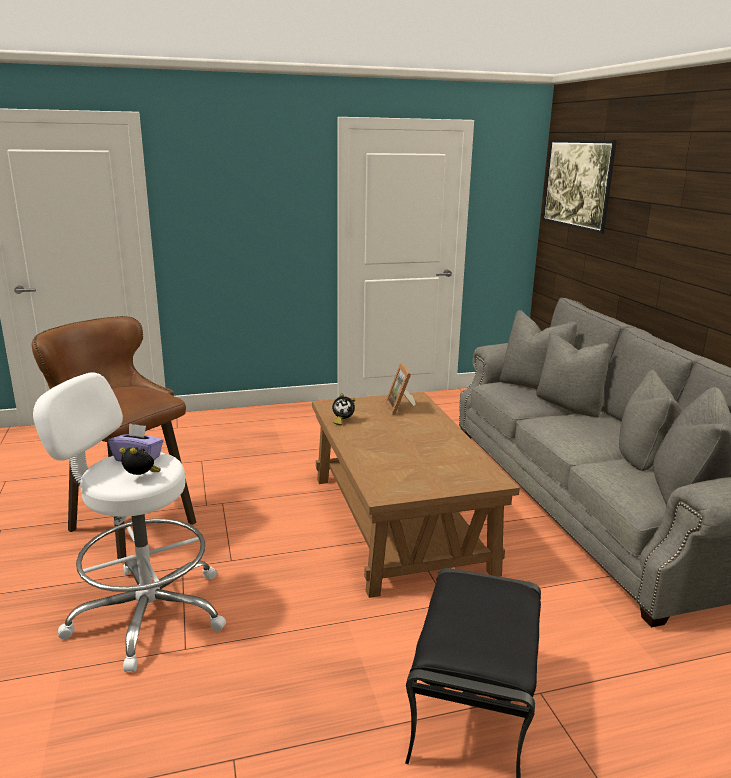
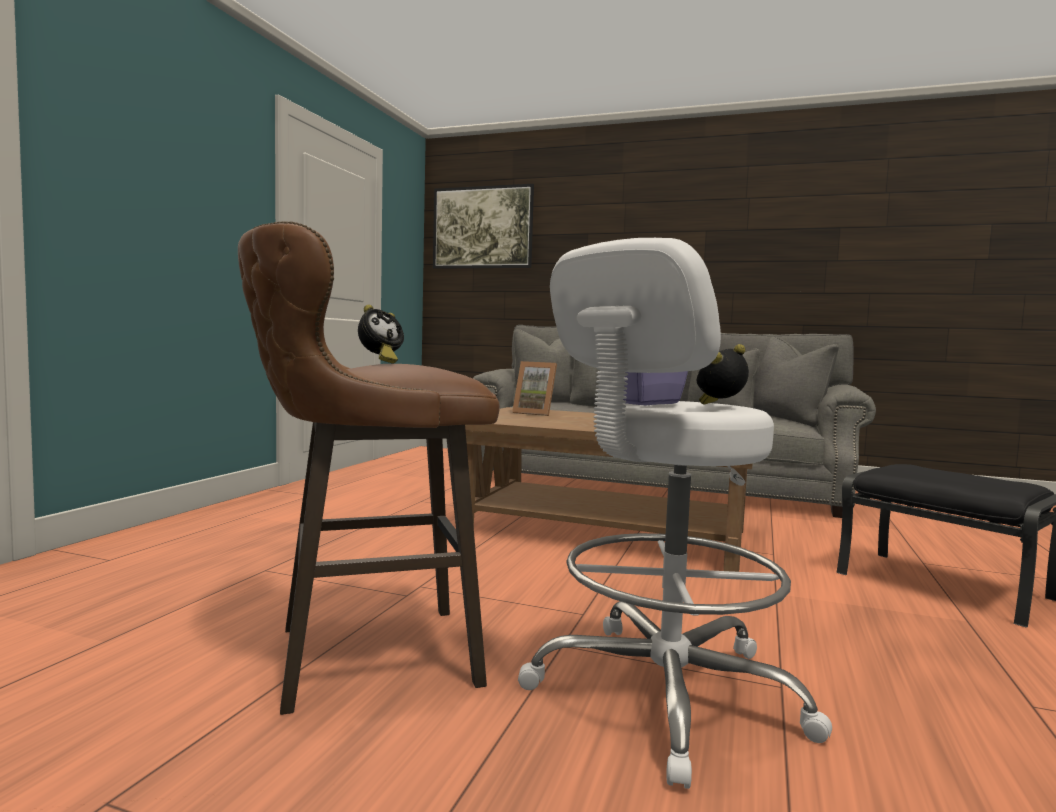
camera: 55 degrees left, 15 degrees down
alarm clock [332,394,355,425] -> alarm clock moved to [358,305,404,363]

